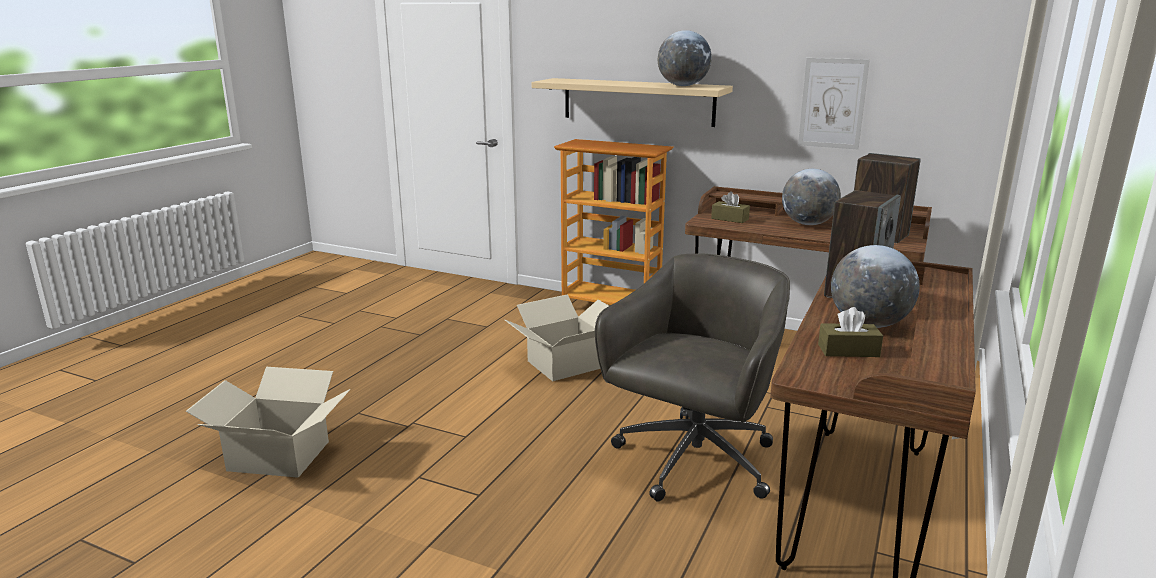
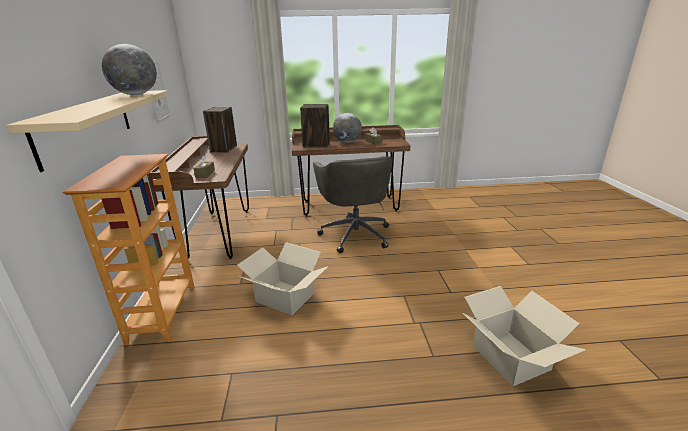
camera: 120 degrees left, 5 degrees up
grey office chair [595,253,790,502] -> grey office chair turned 105 degrees counterclockwise [313,156,393,253]
globe [782,169,841,225] -> none

